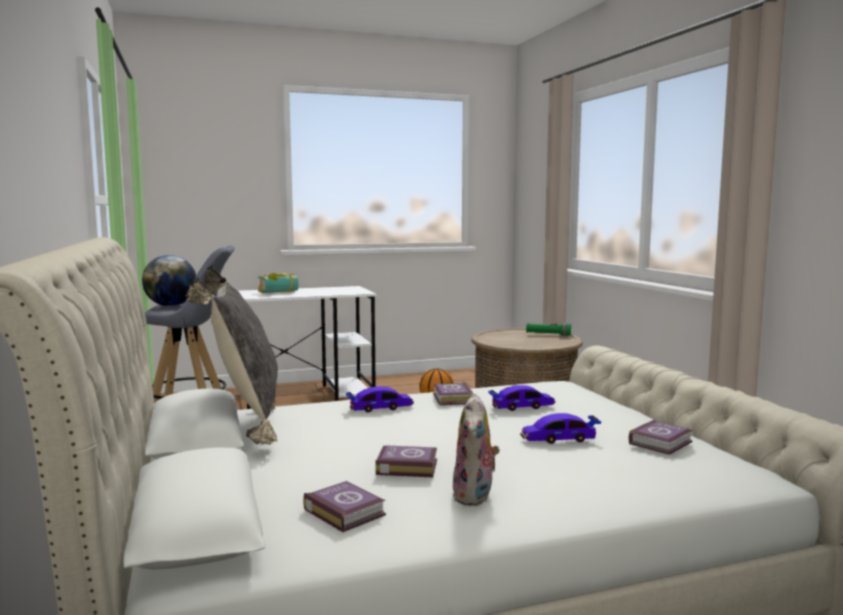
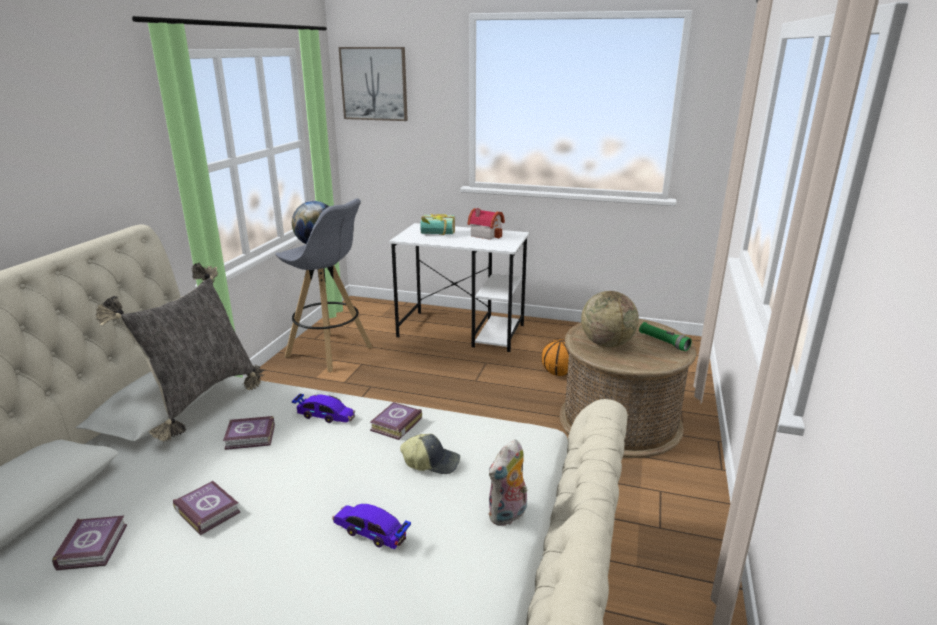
camera: 35 degrees right, 15 degrees up
plush toy [452,394,500,506] -> plush toy moved to [488,439,527,526]
toy car [488,385,556,411] -> cap [400,434,460,474]
book [629,420,693,455] -> book moved to [223,416,275,450]
none -> picture [339,47,408,121]
none -> toy house [467,208,505,240]
none -> globe [581,291,639,347]

